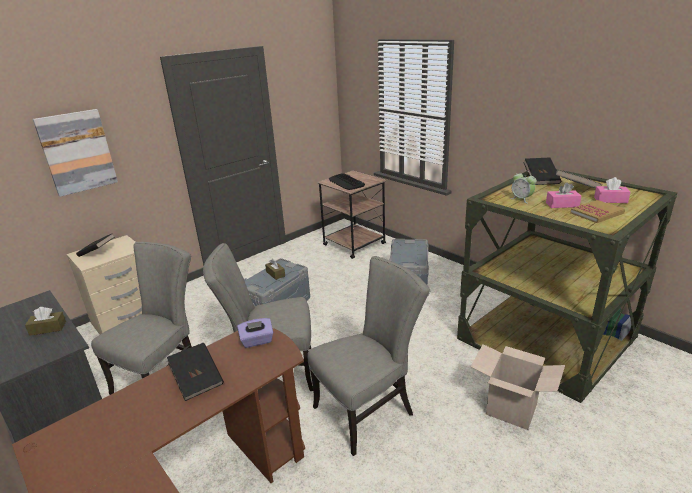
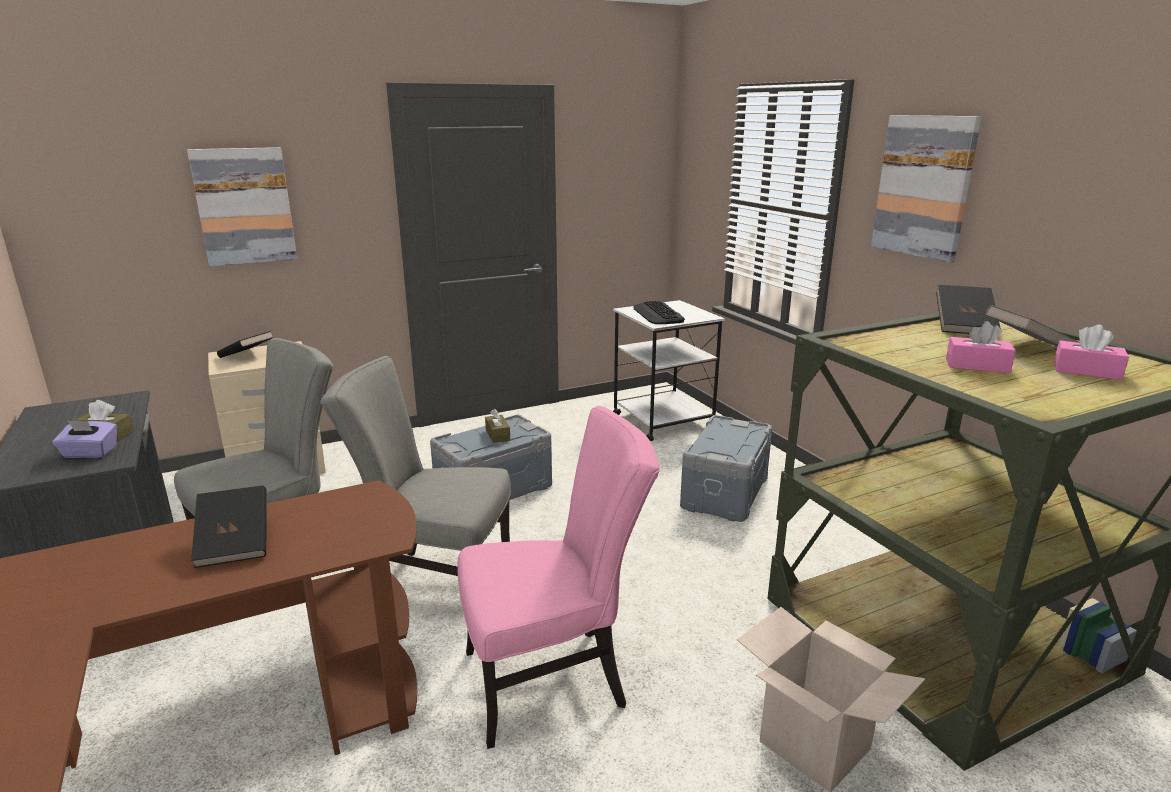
camera: 15 degrees right, 5 degrees down
purple tissue box [237,318,274,348] -> purple tissue box moved to [52,420,117,458]
grey chair [307,256,431,456] -> pink chair [457,406,660,749]
brown cart [317,171,386,259] -> white cart [613,300,725,441]
alarm clock [510,171,537,204] -> none
book [570,200,625,223] -> none
none -> picture [871,115,982,263]

